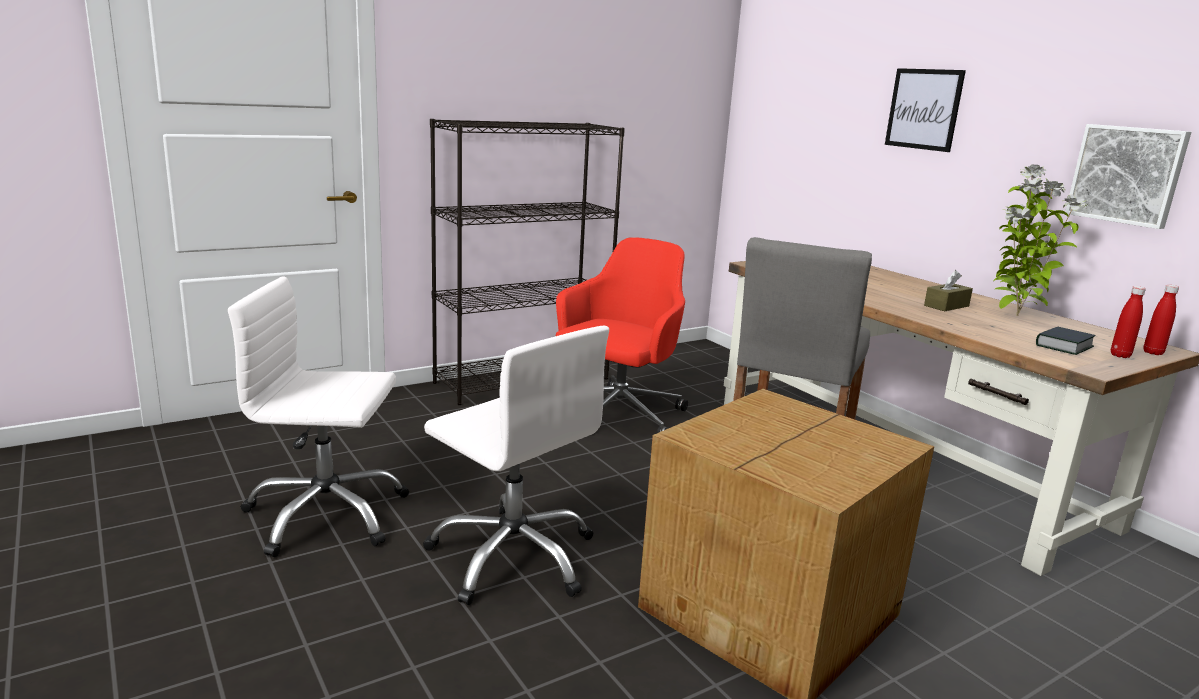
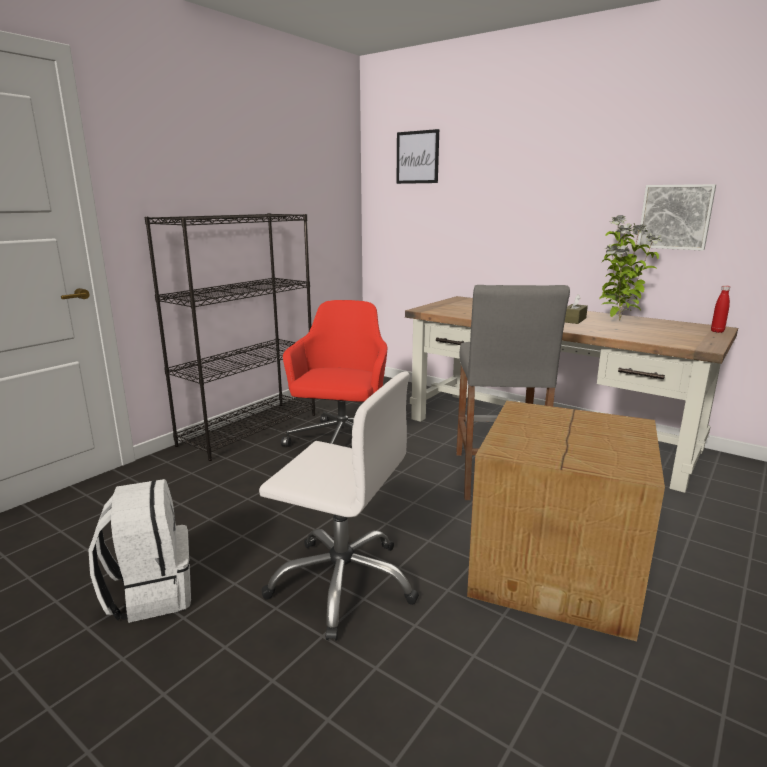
camera: 20 degrees left, 0 degrees up
white office chair [228,277,409,557] -> white backpack [88,479,191,623]
picture [885,68,966,152] -> picture moved to [397,129,439,184]
book [1036,327,1095,355] -> none
red bottle [1111,286,1146,358] -> none

